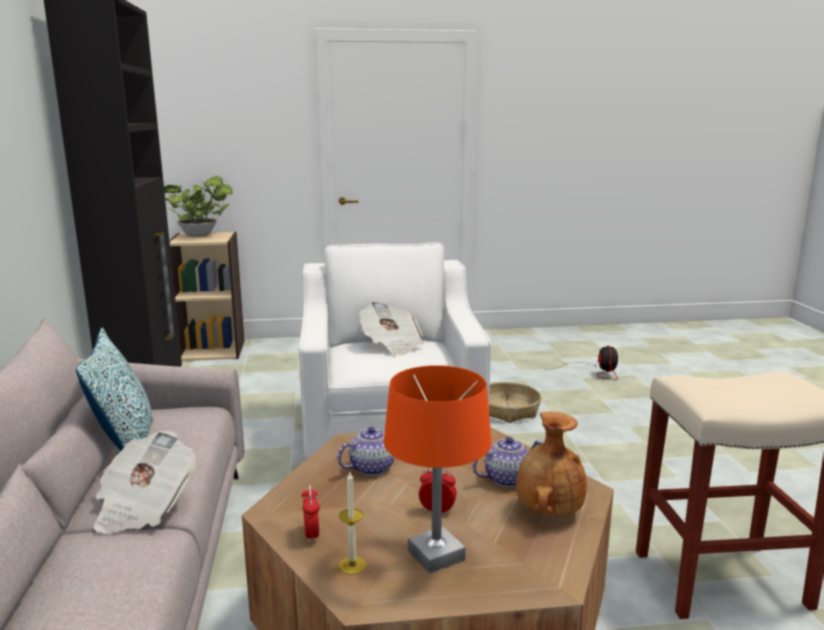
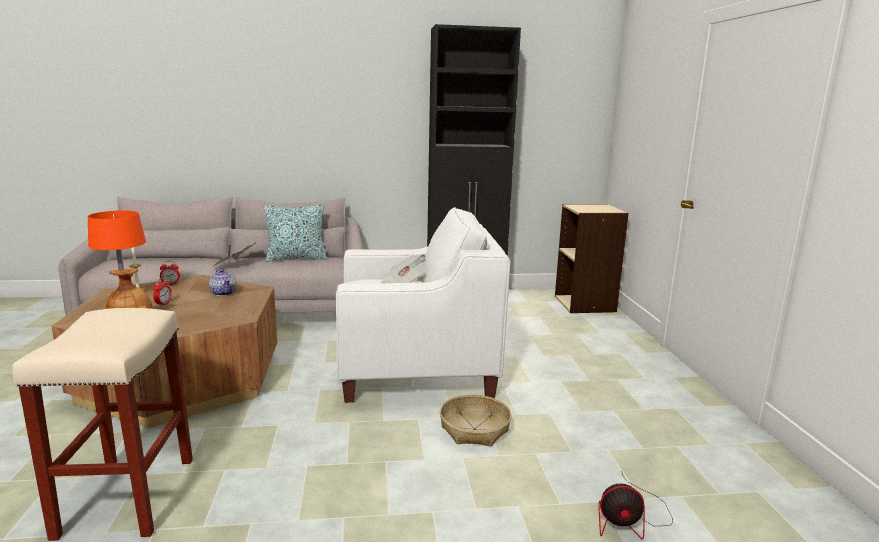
camera: 90 degrees right, 0 degrees up
potted plant [164,176,233,237] -> none
teapot [473,437,544,487] -> none

